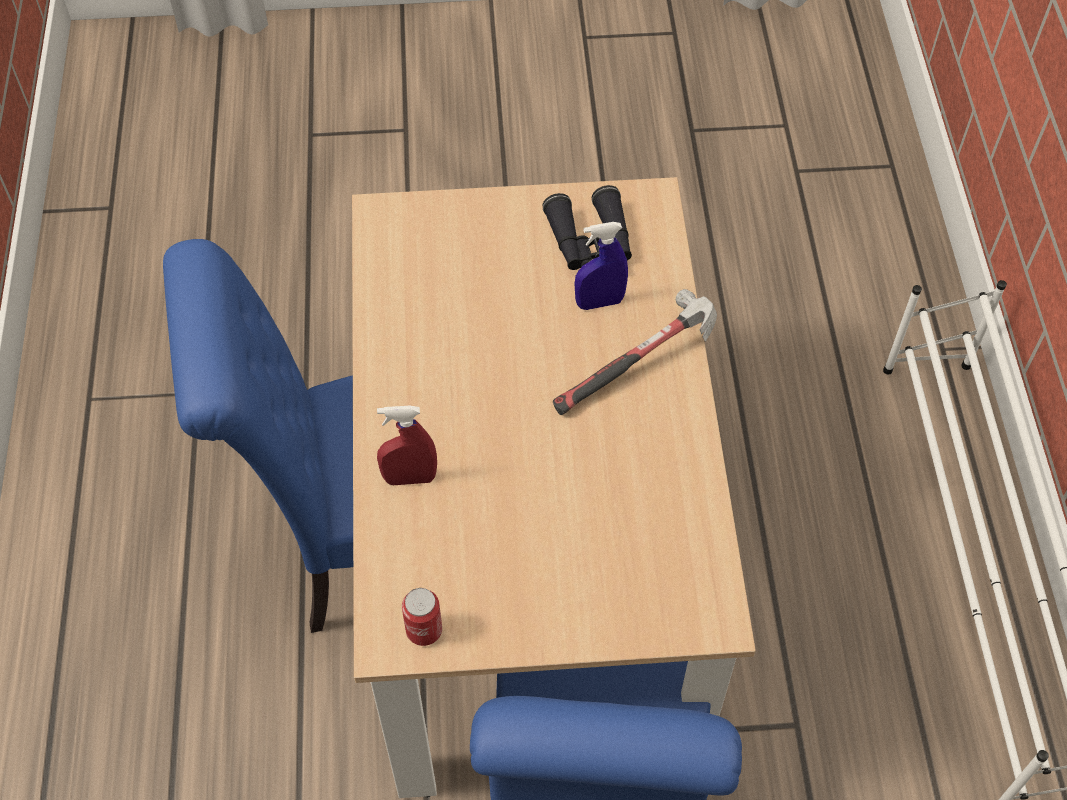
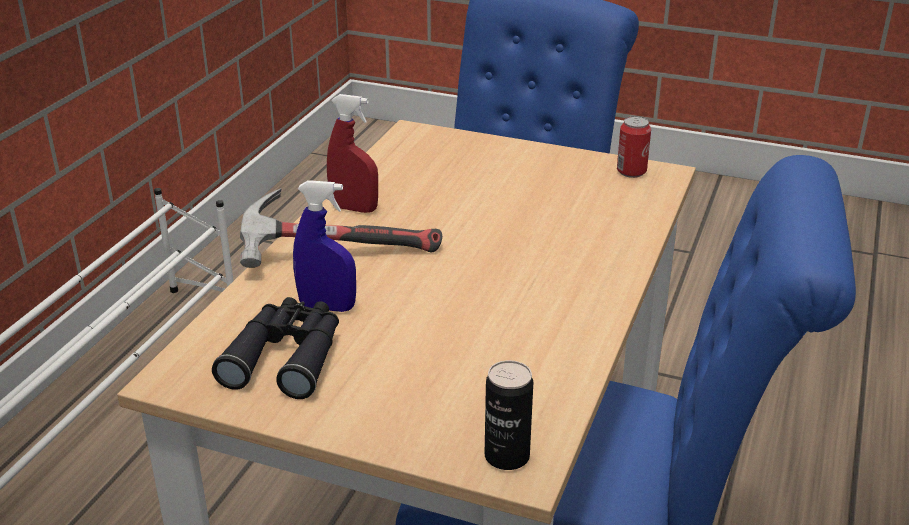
camera: 155 degrees left, 25 degrees down
red spray bottle [377,406,437,485] -> red spray bottle moved to [327,94,378,213]
none -> can [485,360,533,470]

